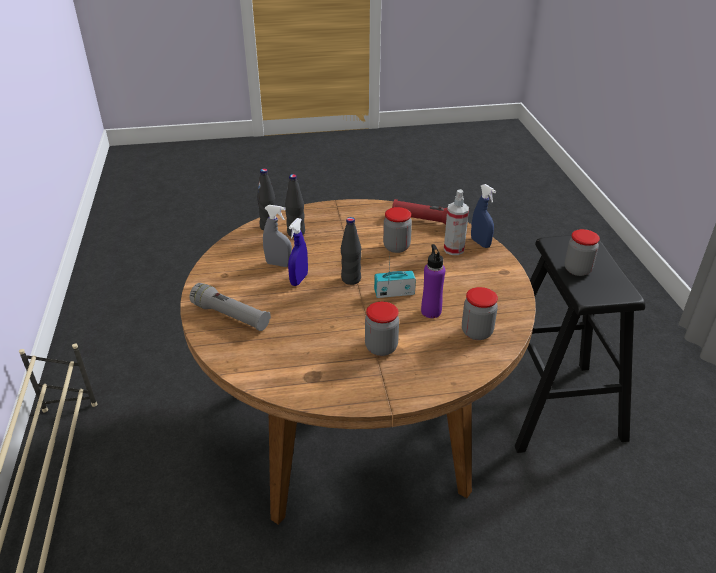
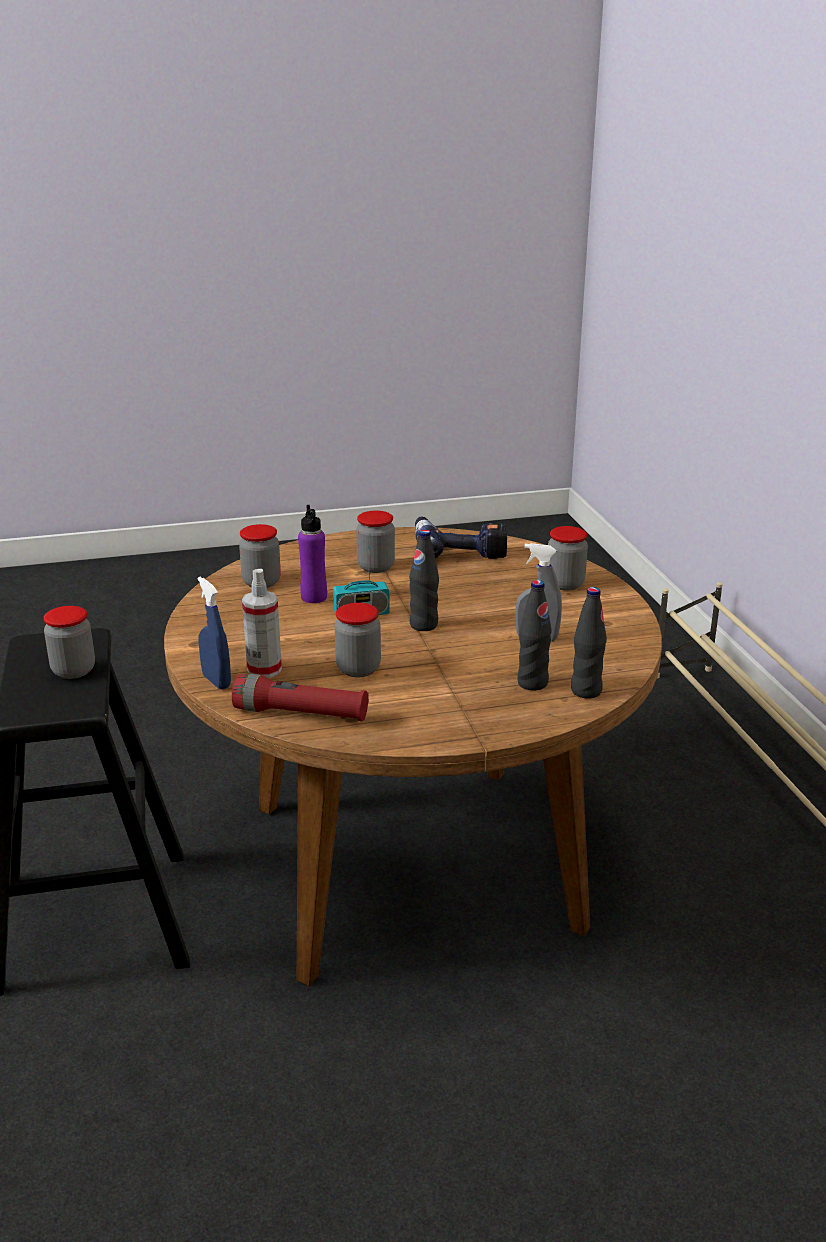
camera: 175 degrees right, 10 degrees down
grey flashlight [190,283,271,331] -> jar [548,526,588,591]
blue spray bottle [288,218,308,286] -> none
none -> power drill [415,516,507,559]

